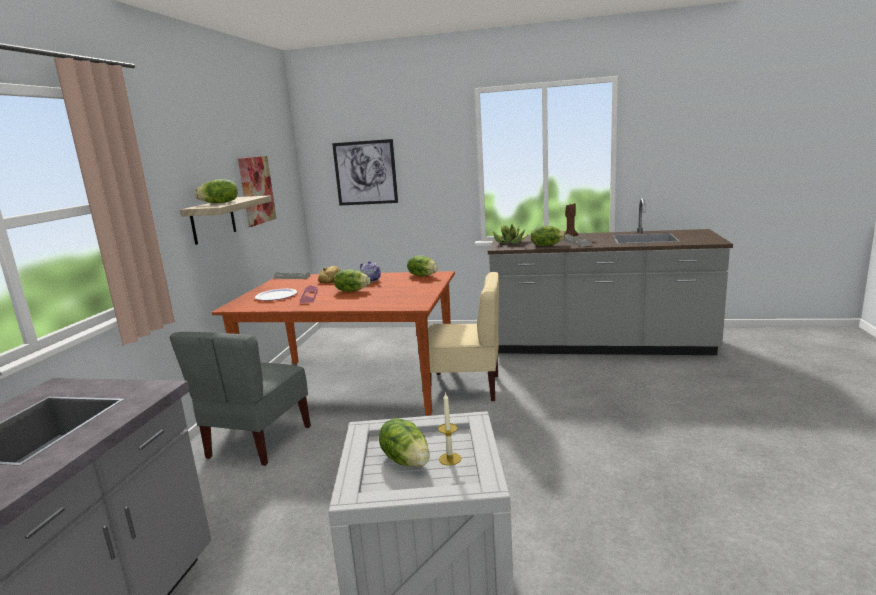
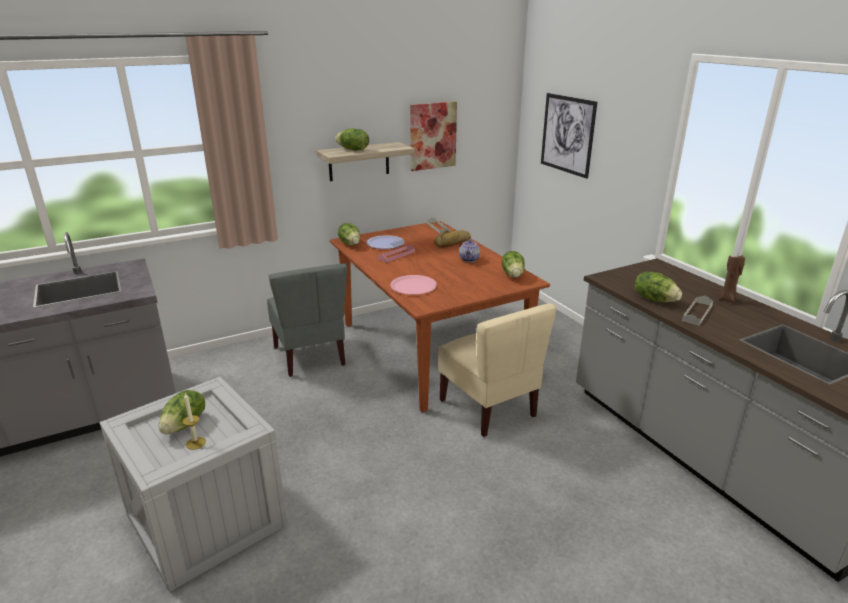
camera: 50 degrees right, 10 degrees up
grey chair [170,332,311,466] -> grey chair turned 90 degrees counterclockwise [267,264,347,377]
lettuce [334,269,371,292] -> lettuce moved to [338,223,360,245]
potted plant [492,224,529,244] -> none
none -> pink plate [390,275,437,295]

